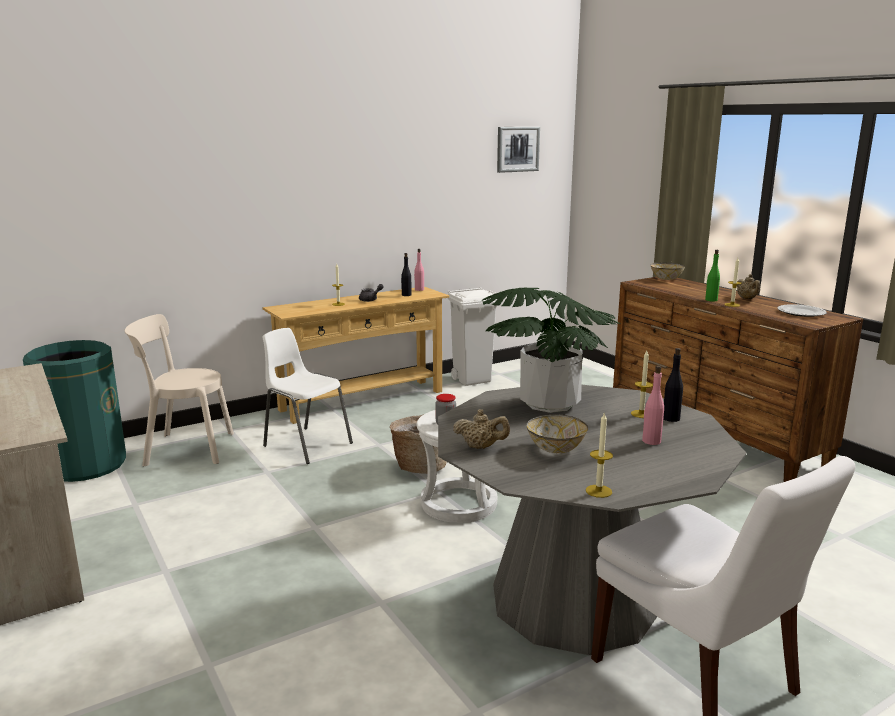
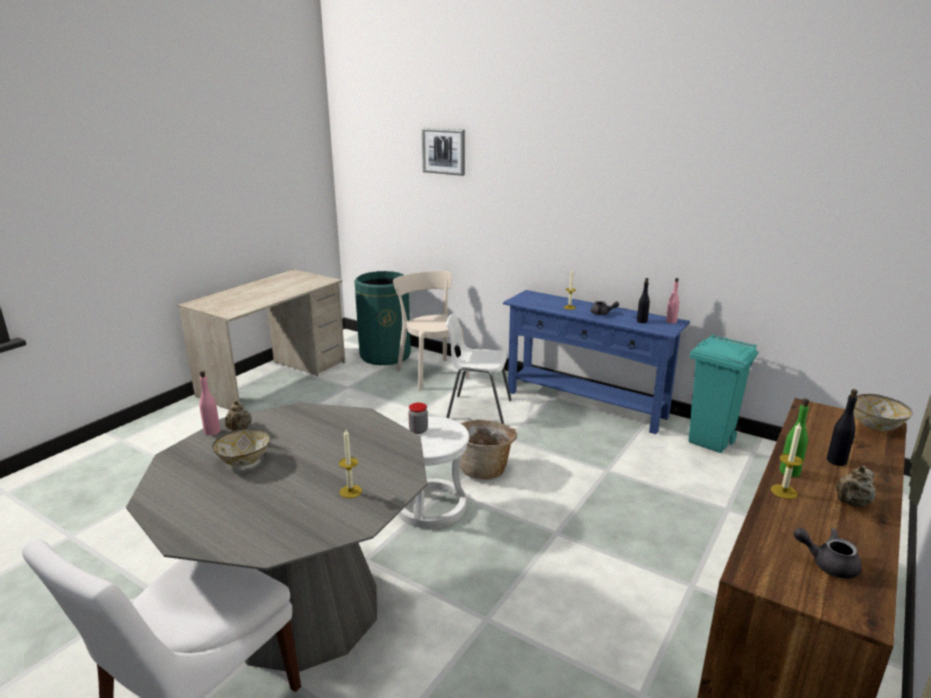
camera: 65 degrees right, 5 degrees up
beige console table [263,287,449,424] -> blue console table [503,290,690,434]
white chair [263,328,353,464] -> white chair turned 90 degrees counterclockwise [446,313,512,424]
white trash can [448,287,502,386] -> turquoise trash can [688,334,759,453]
potted plant [482,288,621,413] -> none
picture [497,127,540,173] -> picture moved to [422,128,465,176]
candle [586,413,613,498] -> none
pink bottle [642,366,664,445] -> pink bottle moved to [199,371,220,436]
black bottle [663,348,683,422] -> black bottle moved to [827,389,858,466]
plate [777,304,827,317] -> grey teapot [793,528,862,579]

